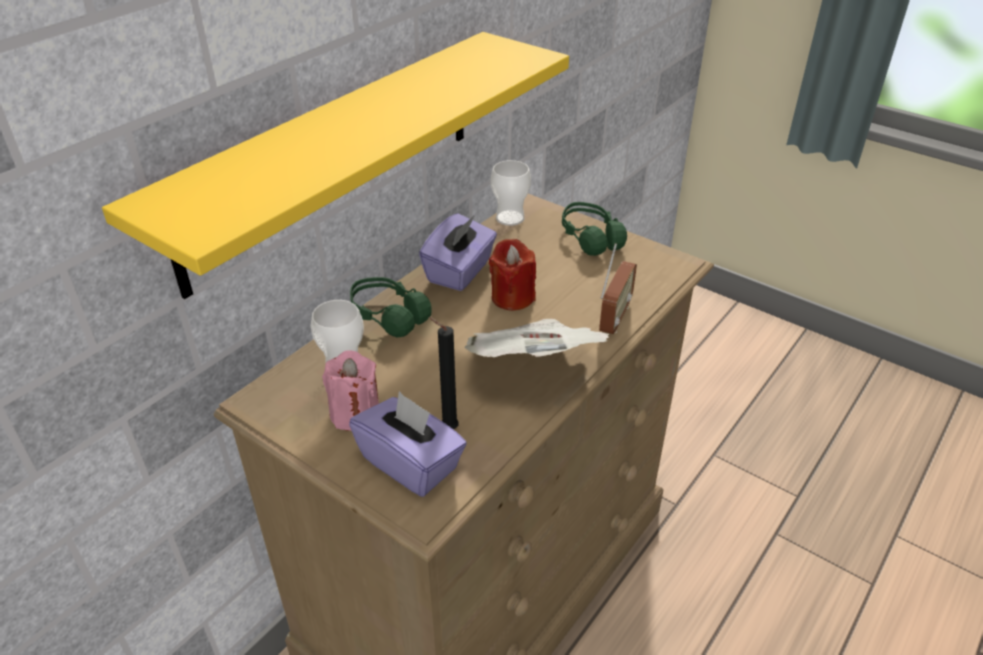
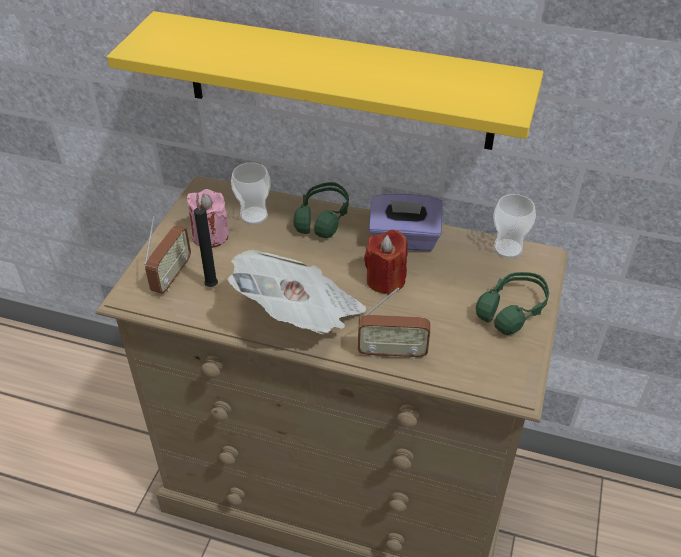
camera: 70 degrees right, 5 degrees up
purple tissue box [349,391,467,497] -> radio [144,215,191,294]

